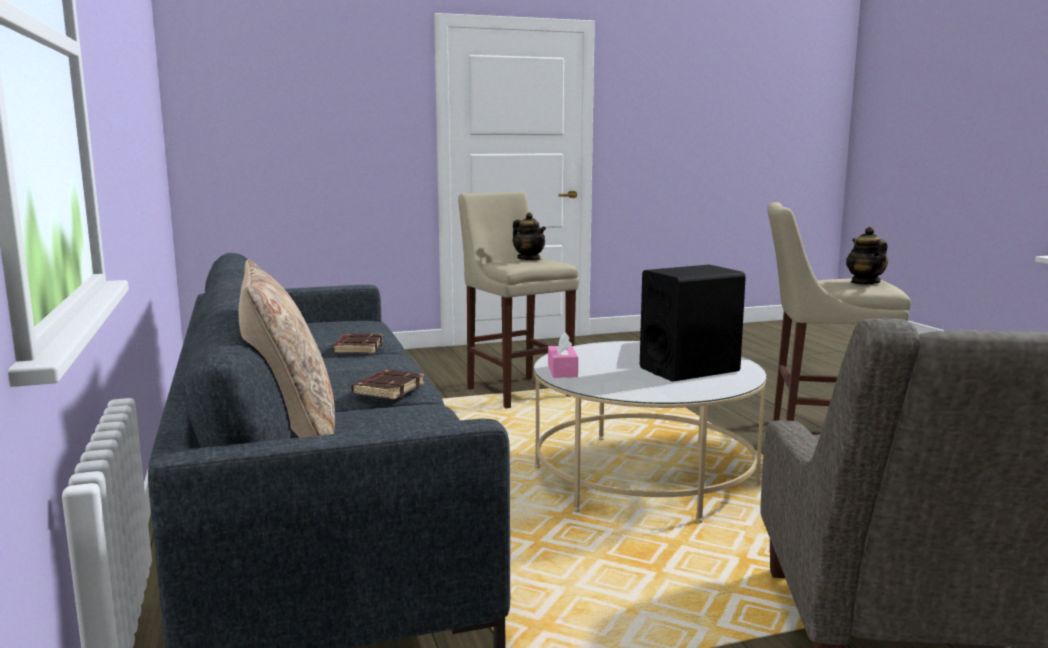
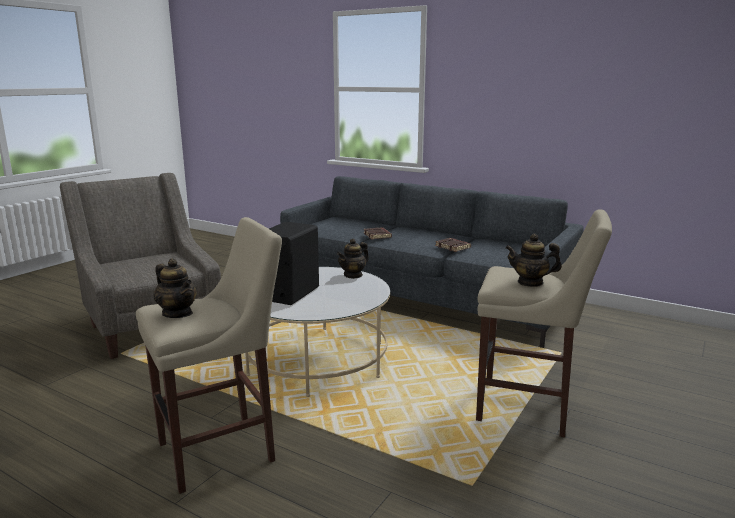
camera: 140 degrees right, 5 degrees up
beige pillow [238,259,335,437] -> none
pink tissue box [548,333,578,378] -> teapot [337,239,369,279]

